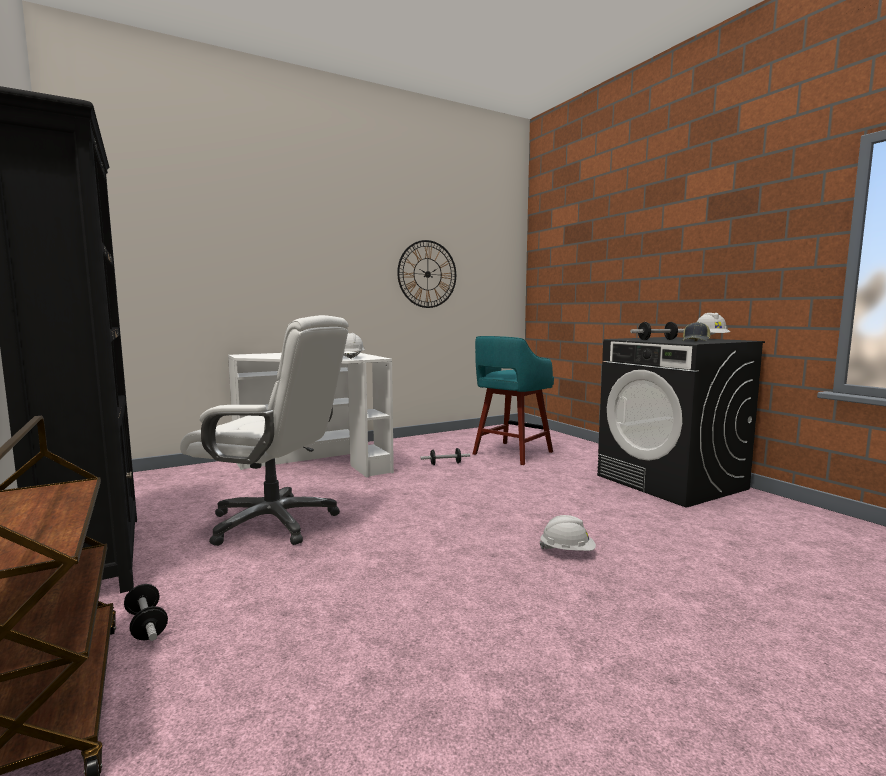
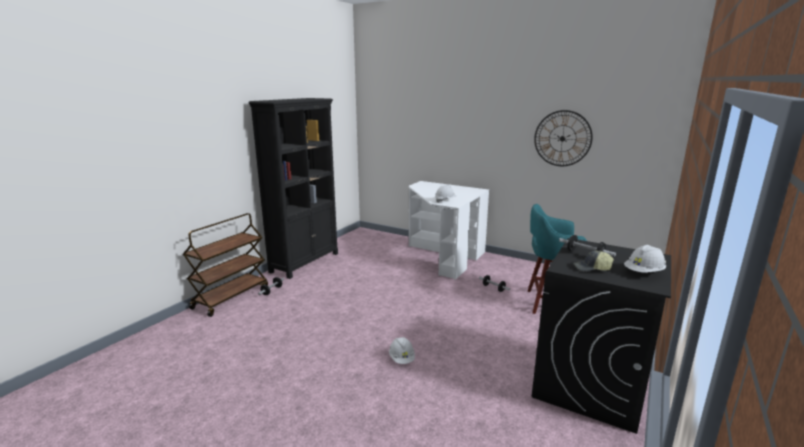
camera: 60 degrees right, 10 degrees up
white office chair [180,315,348,546] -> none

